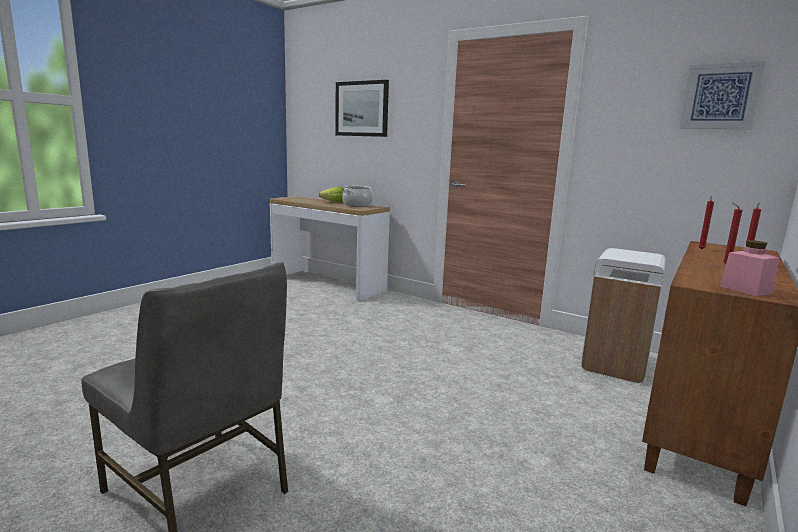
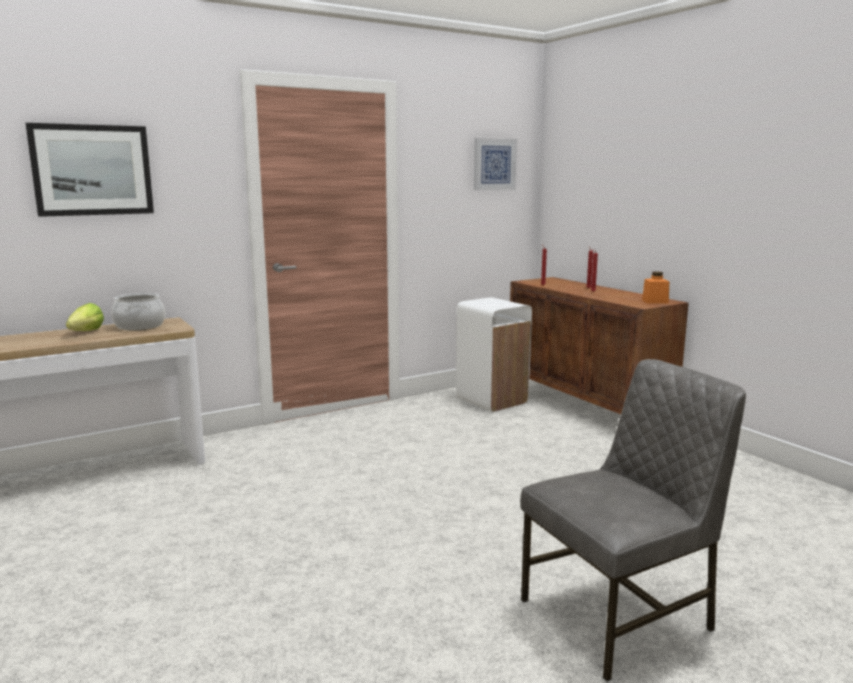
camera: 65 degrees left, 0 degrees up
pink jar [720,240,779,296] -> orange jar [642,271,670,304]

